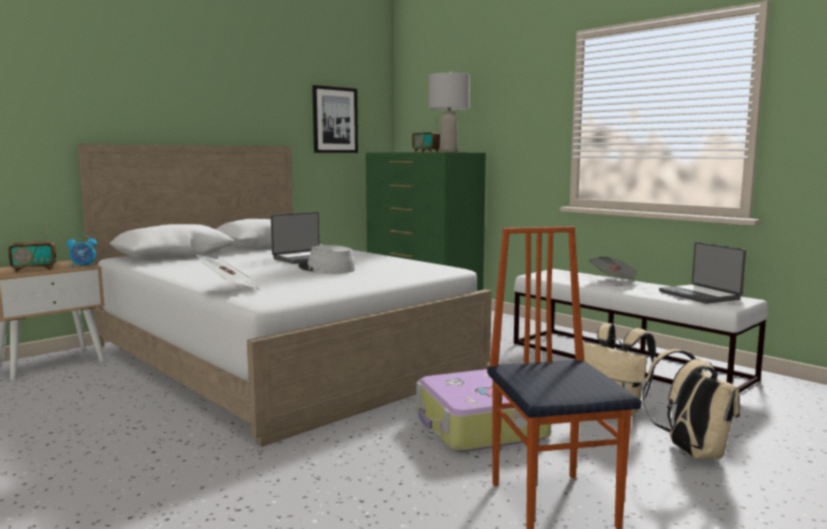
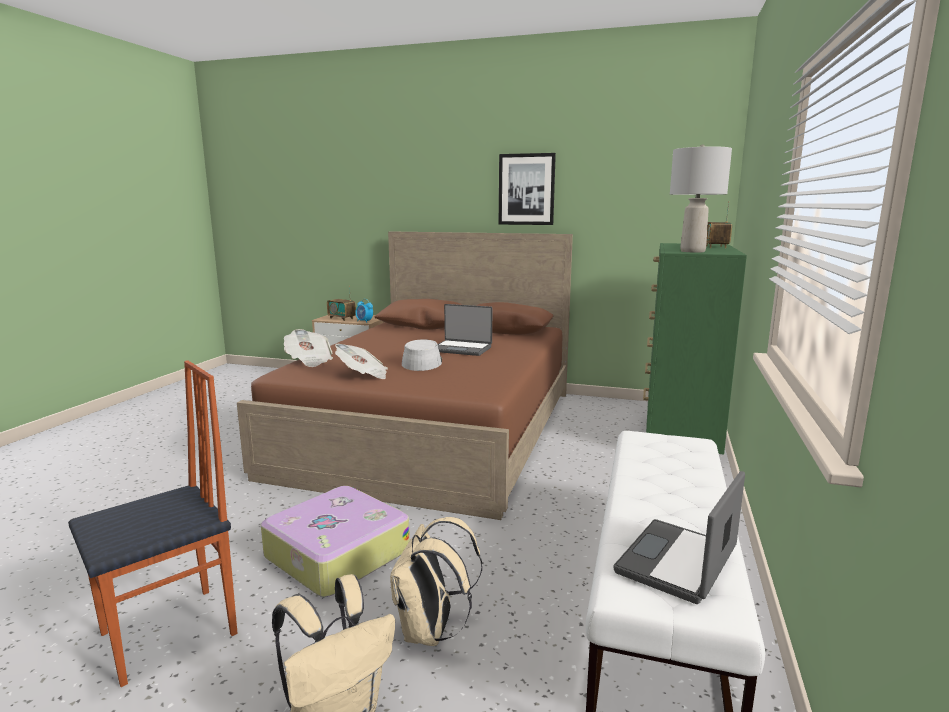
camera: 60 degrees right, 5 degrees up
white bed [78,144,492,447] -> brown bed [237,231,573,520]
picture [312,85,358,153] -> picture moved to [499,153,556,225]
newspaper [589,257,637,279] -> newspaper moved to [335,344,388,379]

